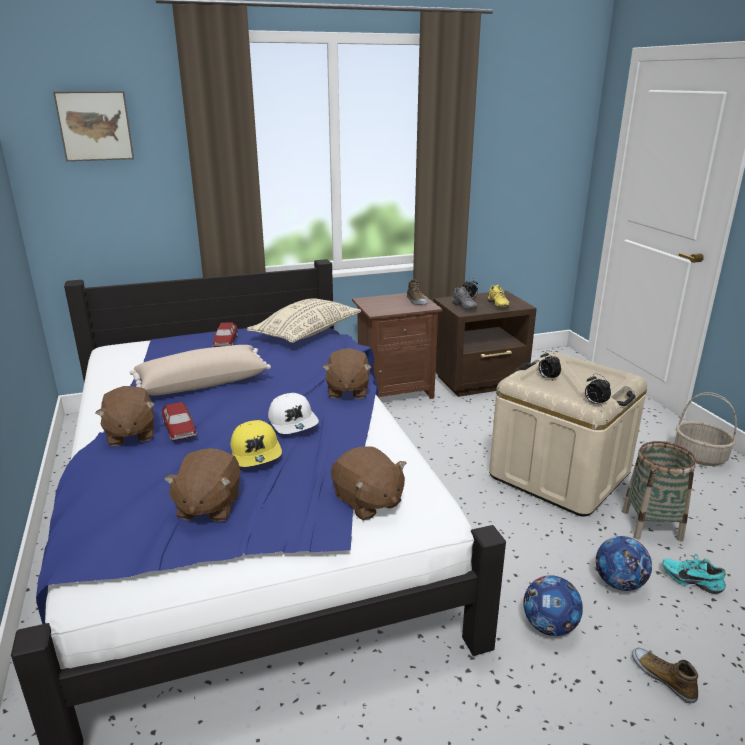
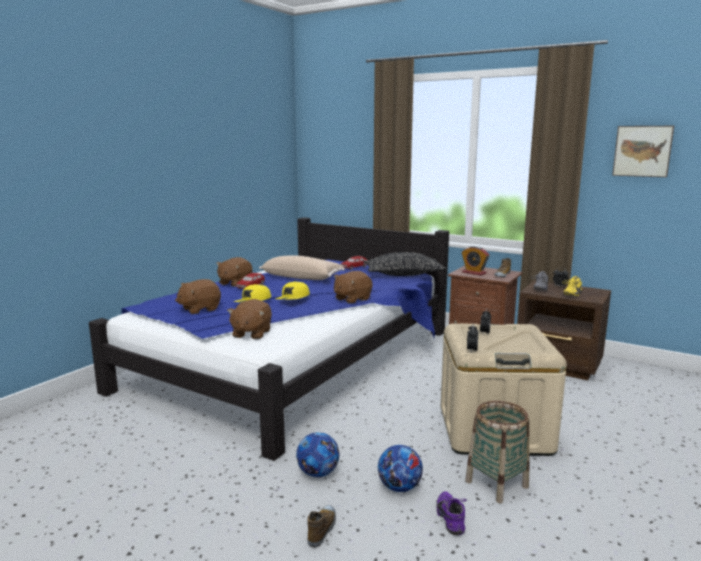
camera: 50 degrees right, 10 degrees down
picture [53,91,134,161] -> picture moved to [612,126,674,177]
beige pillow [247,298,361,343] -> black pillow [363,252,446,276]
white cap [268,393,319,434] -> yellow cap [276,281,310,299]
turquoise shoe [663,554,726,594] -> purple shoe [437,491,467,535]
basket [674,392,737,466] -> none
none -> alarm clock [462,246,489,276]

